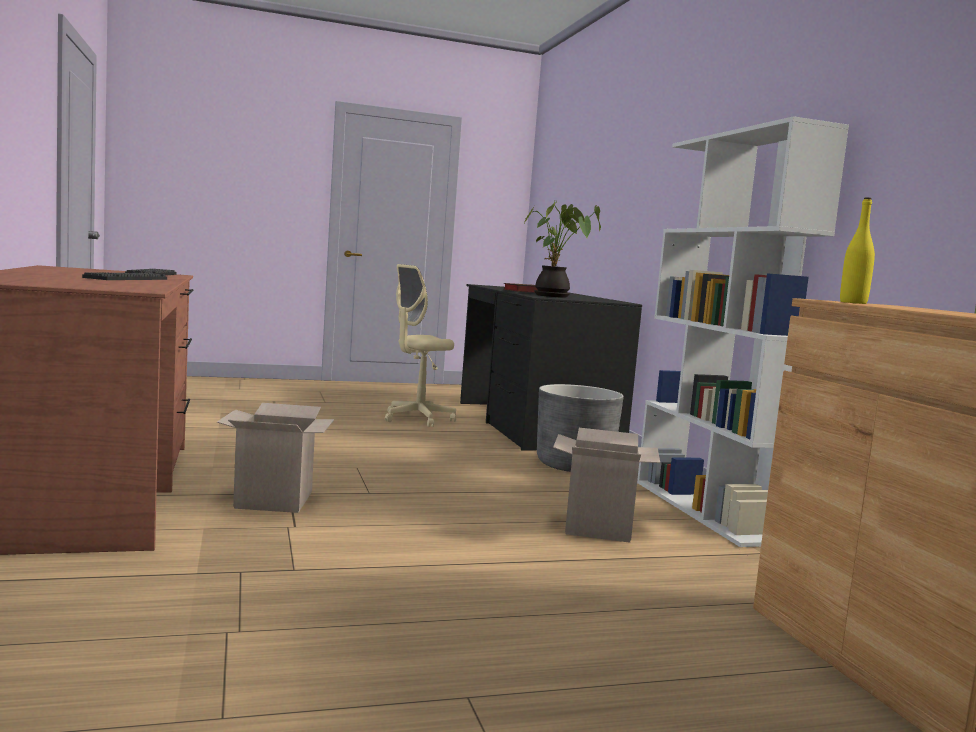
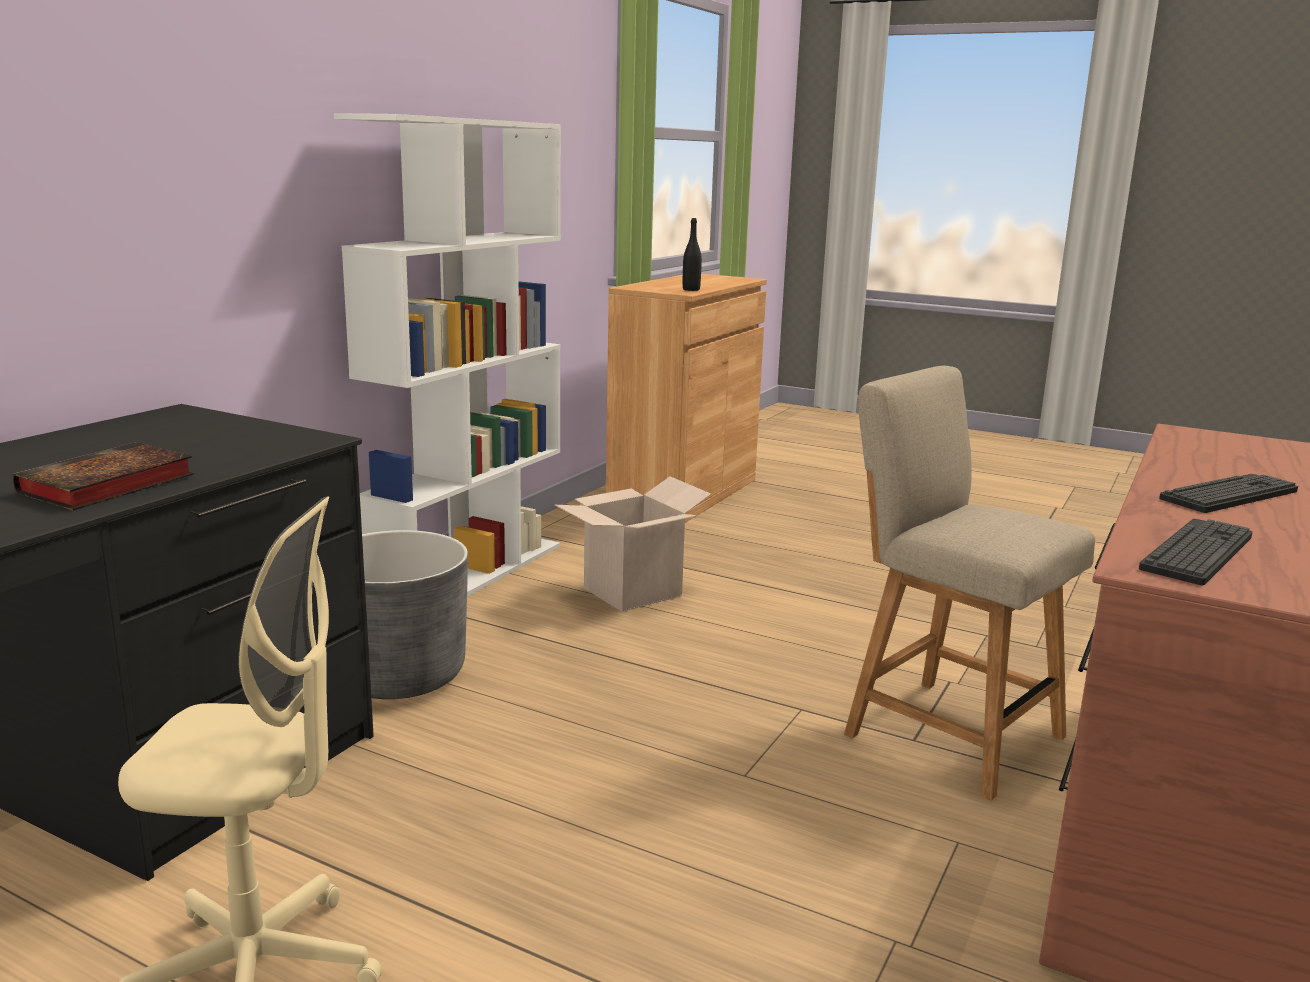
camera: 135 degrees left, 10 degrees up
cardboard box [217,403,334,513] -> beige chair [844,366,1095,800]
potted plant [524,201,601,298] -> none
yellow bottle [840,197,875,304] -> black bottle [683,218,702,291]

